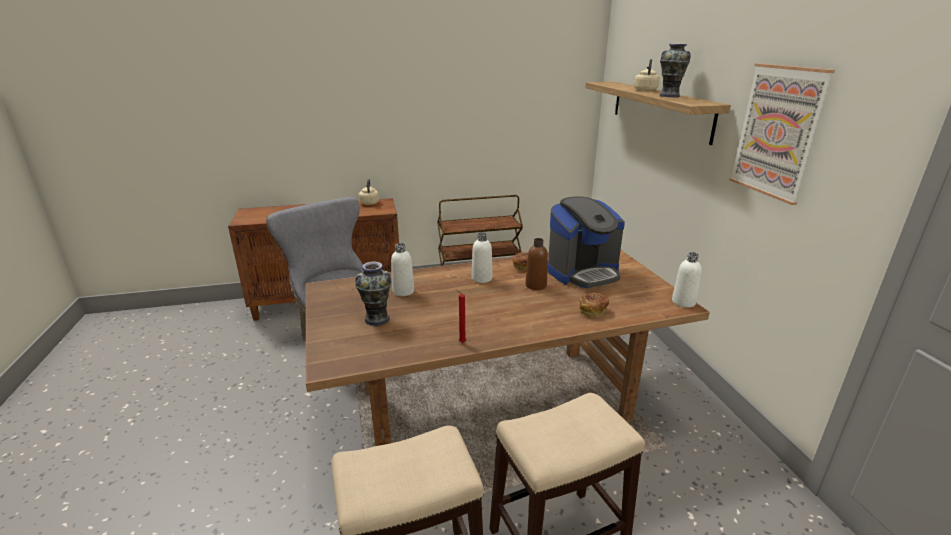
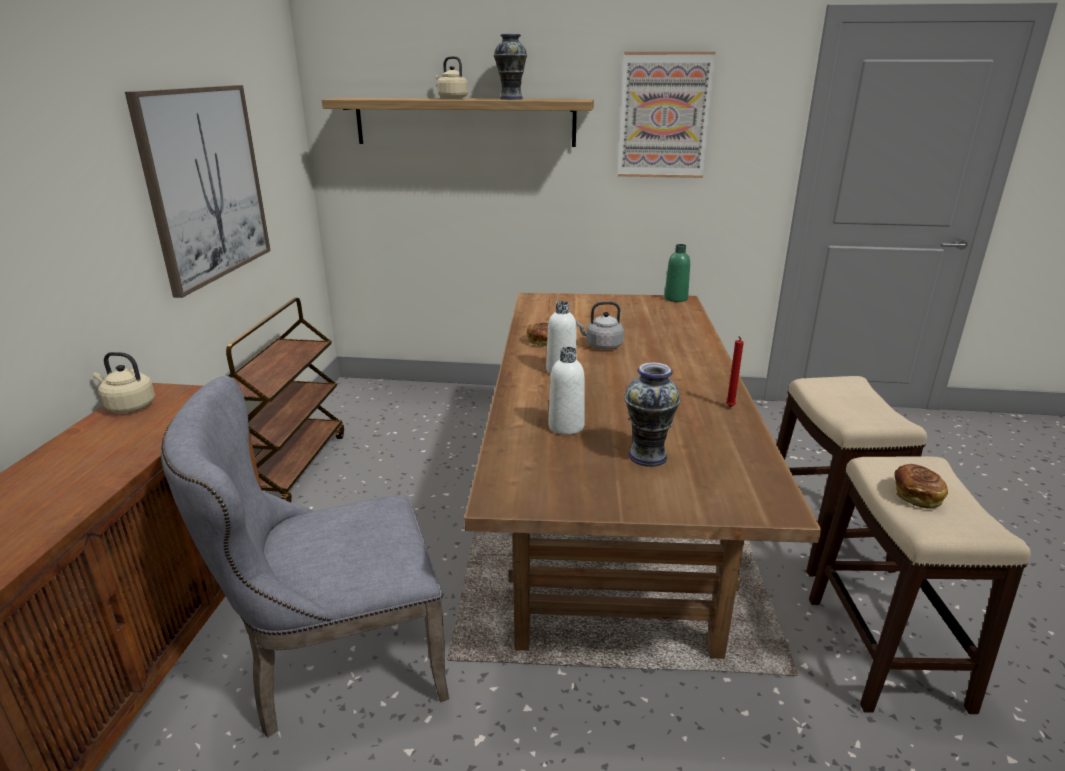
camera: 70 degrees left, 0 degrees up
brown bottle [525,238,548,290] -> grey kettle [576,301,624,350]
coffee machine [547,197,625,288] -> none
bread [580,293,609,317] -> bread moved to [894,464,948,509]
white bottle [672,252,702,308] -> green bottle [664,244,690,302]
none -> picture [125,85,271,298]

